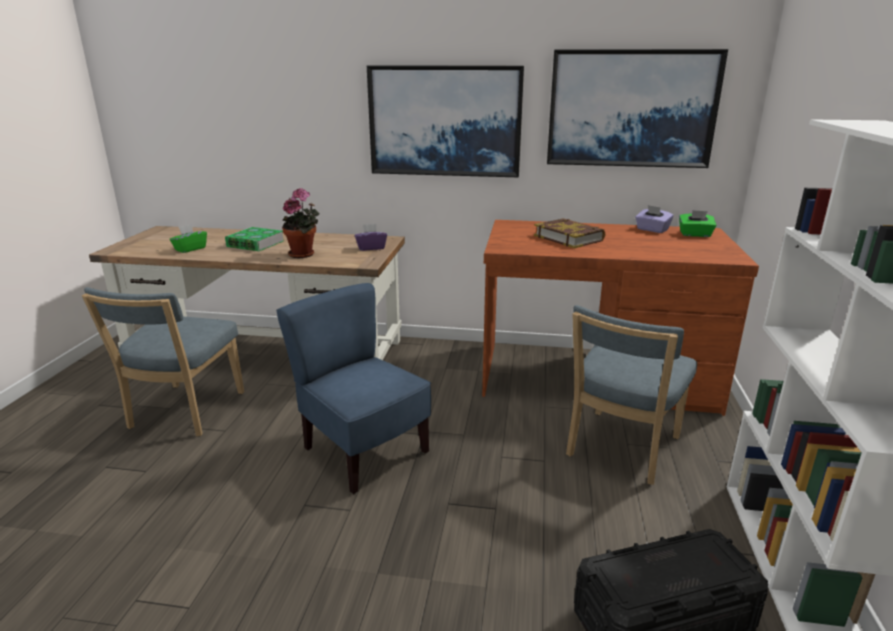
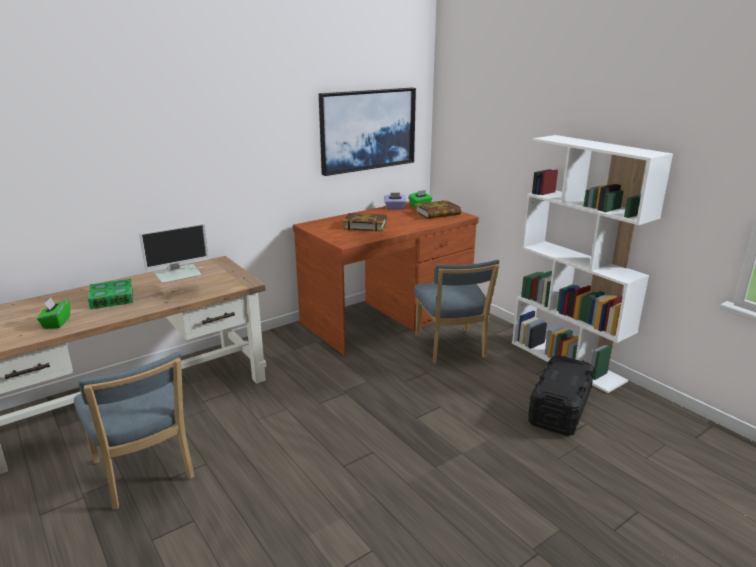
camera: 45 degrees left, 0 degrees up
blue chair [276,283,431,494] -> none
potted plant [282,188,320,258] -> monitor [139,223,208,288]
purple tissue box [355,224,387,251] -> none
picture [367,65,524,177] -> none
none -> book [415,200,461,219]

